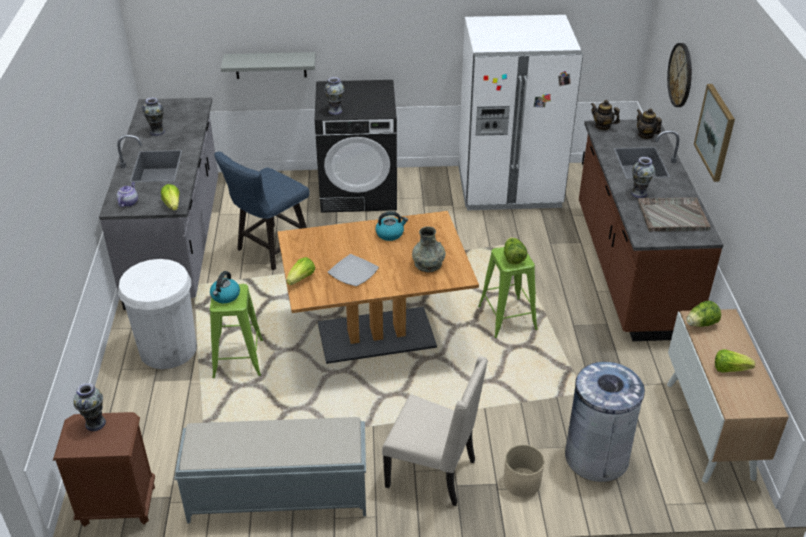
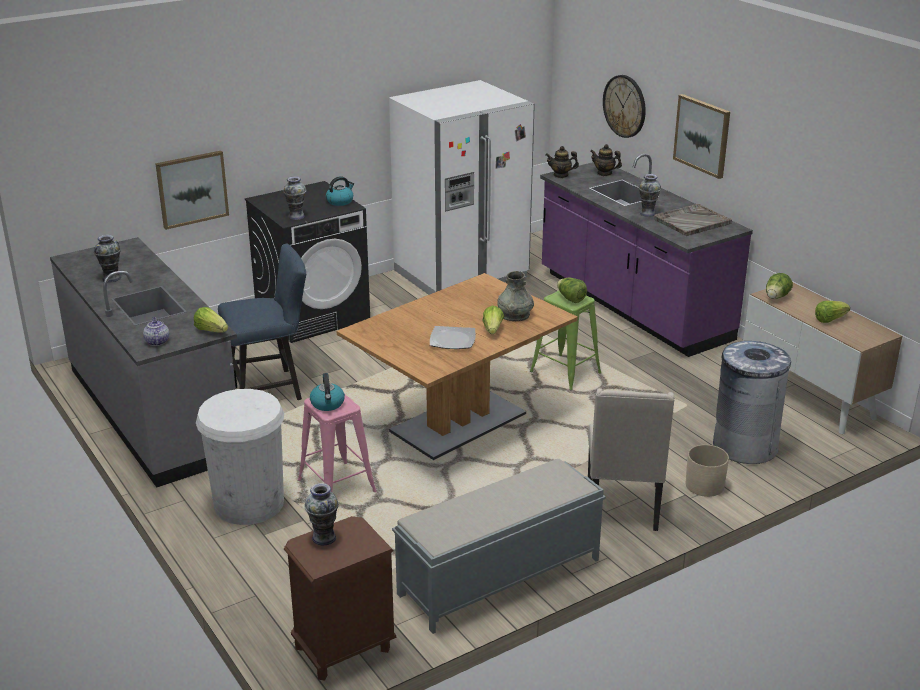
camera: 30 degrees left, 10 degrees down
green stool [210,284,263,378] -> pink stool [298,394,377,492]
blue chair [214,152,310,270] -> blue chair turned 120 degrees counterclockwise [218,243,306,400]
grey shelf [221,52,316,79] -> picture [155,151,229,230]
lettuce [286,257,315,285] -> lettuce moved to [482,305,504,334]
kettle [375,211,408,241] -> kettle moved to [326,176,354,206]
beige chair [382,356,488,506] -> beige chair turned 105 degrees clockwise [588,388,675,531]
brown counter [579,119,724,341] -> purple counter [540,154,753,357]

